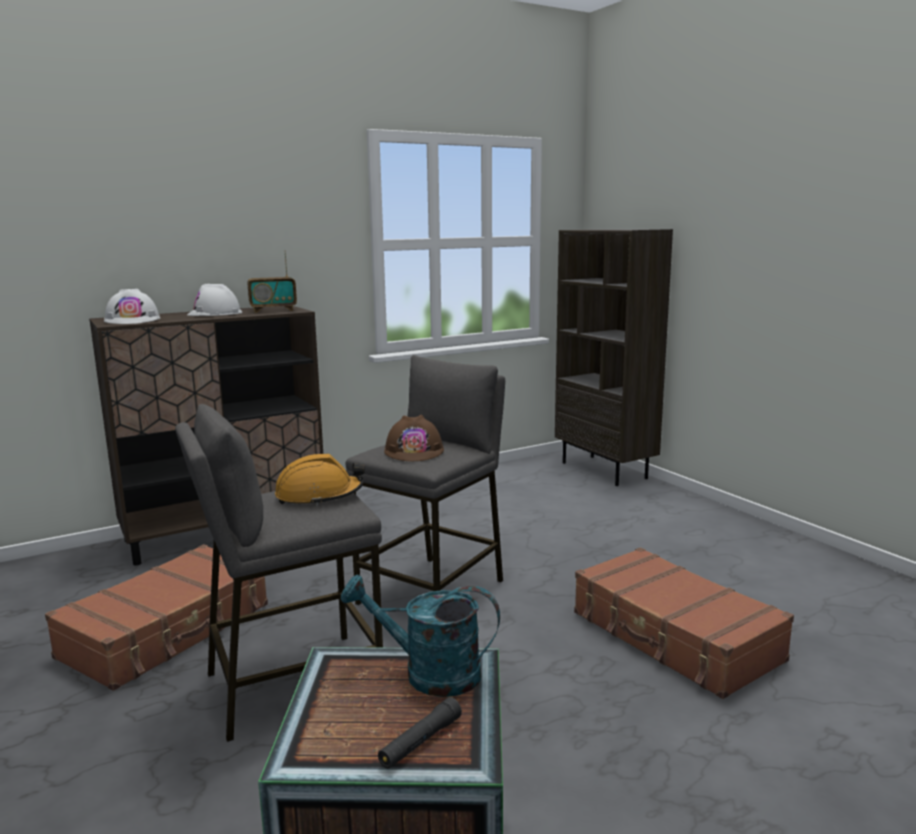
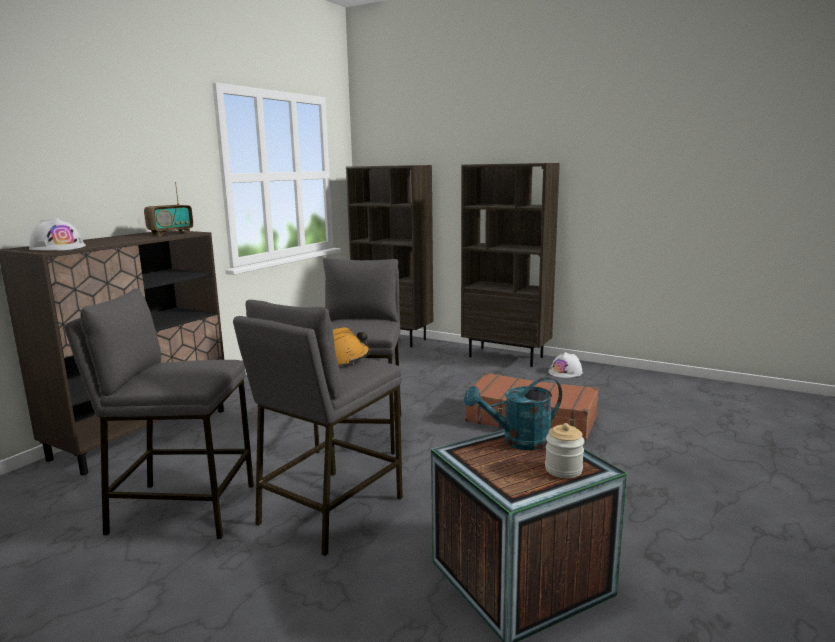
camera: 30 degrees left, 0 degrees up
brown suitcase [45,544,268,691] -> grey stool [64,288,254,539]
white hard hat [187,284,242,316] -> white hard hat moved to [549,352,583,378]
black flashlight [378,697,462,769] -> jar [545,423,585,478]
brown hard hat [384,415,444,461] -> none
none -> brown bookcase [461,163,560,367]

